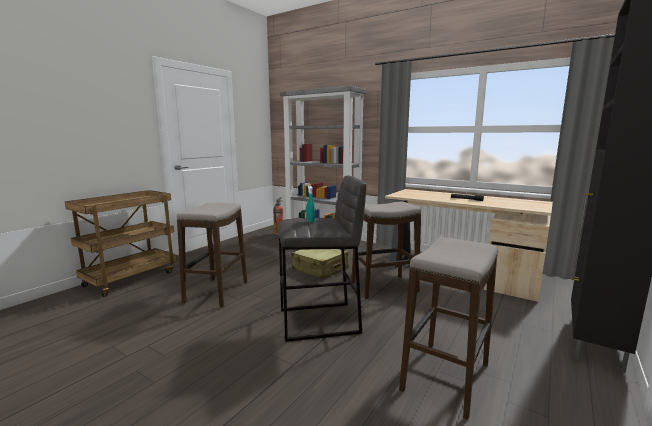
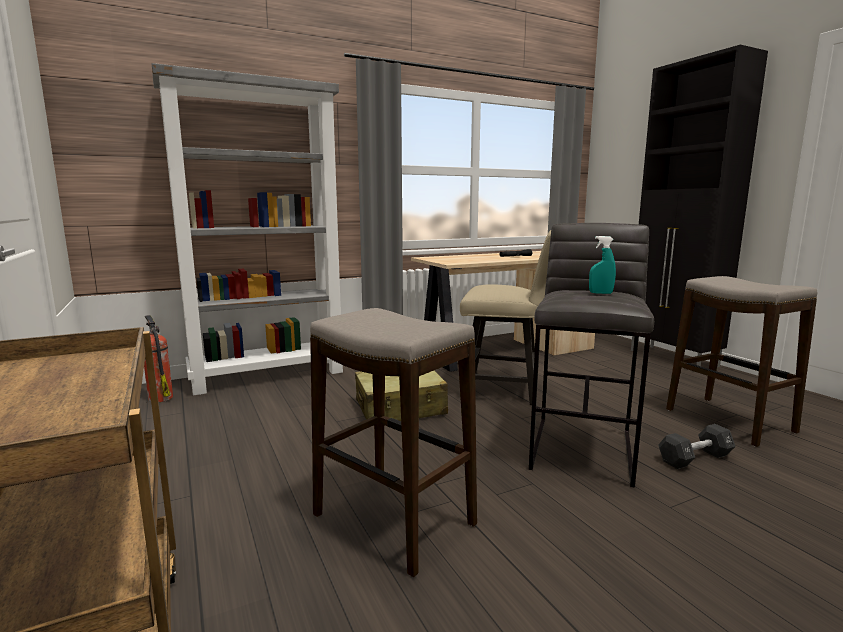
camera: 60 degrees left, 0 degrees up
stool [351,201,421,299] -> beige chair [460,230,551,405]
none -> black dumbbell [658,424,736,469]

